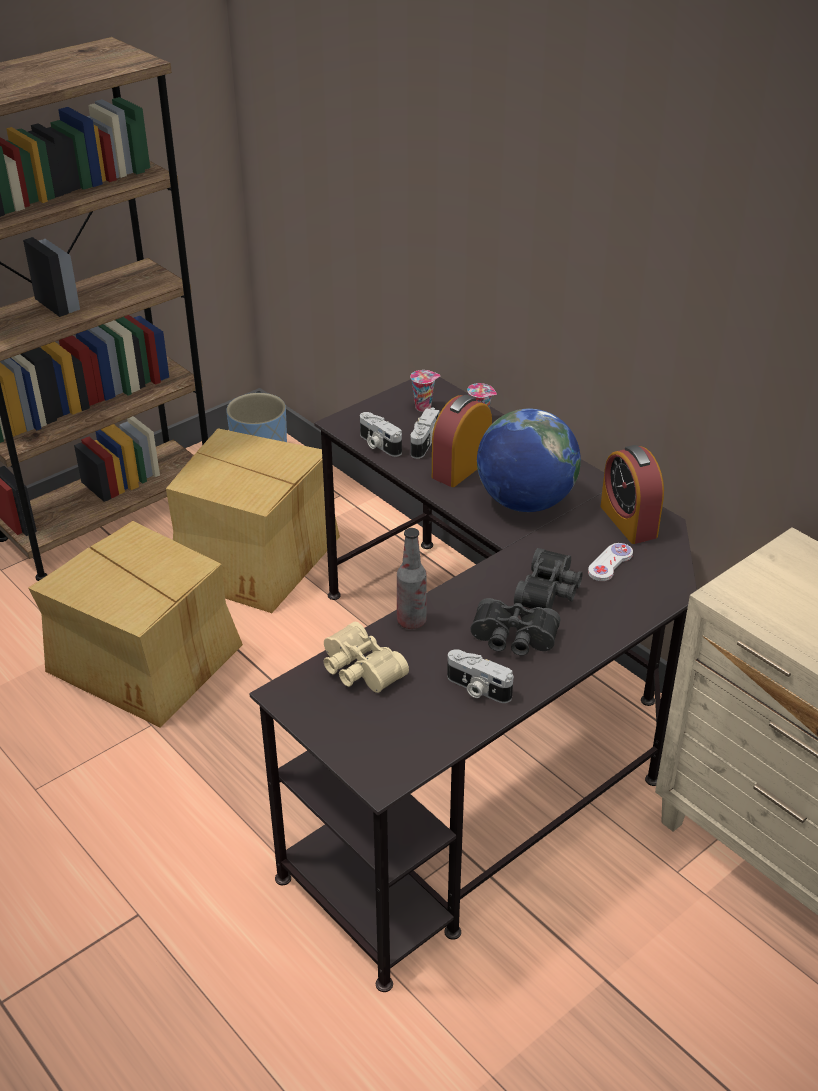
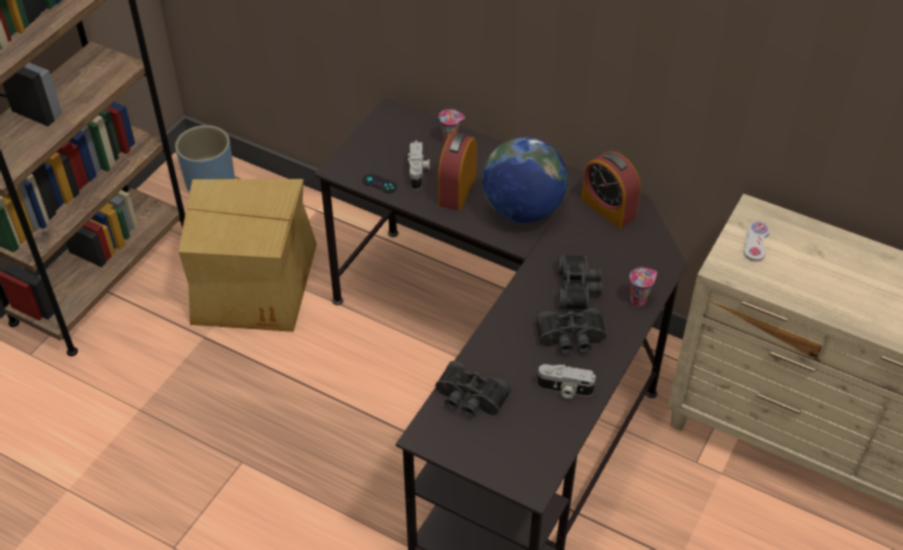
camera: 20 degrees left, 10 degrees up
cardboard box [28,521,243,727] -> none
beige binoculars [323,622,409,693] -> black binoculars [435,361,511,417]
camera [360,412,402,457] -> black game controller [362,174,397,193]
bottle [397,528,426,629] -> none
cup [410,370,440,412] -> cup moved to [630,268,657,306]
white game controller [588,543,633,581] -> white game controller moved to [744,222,770,262]

